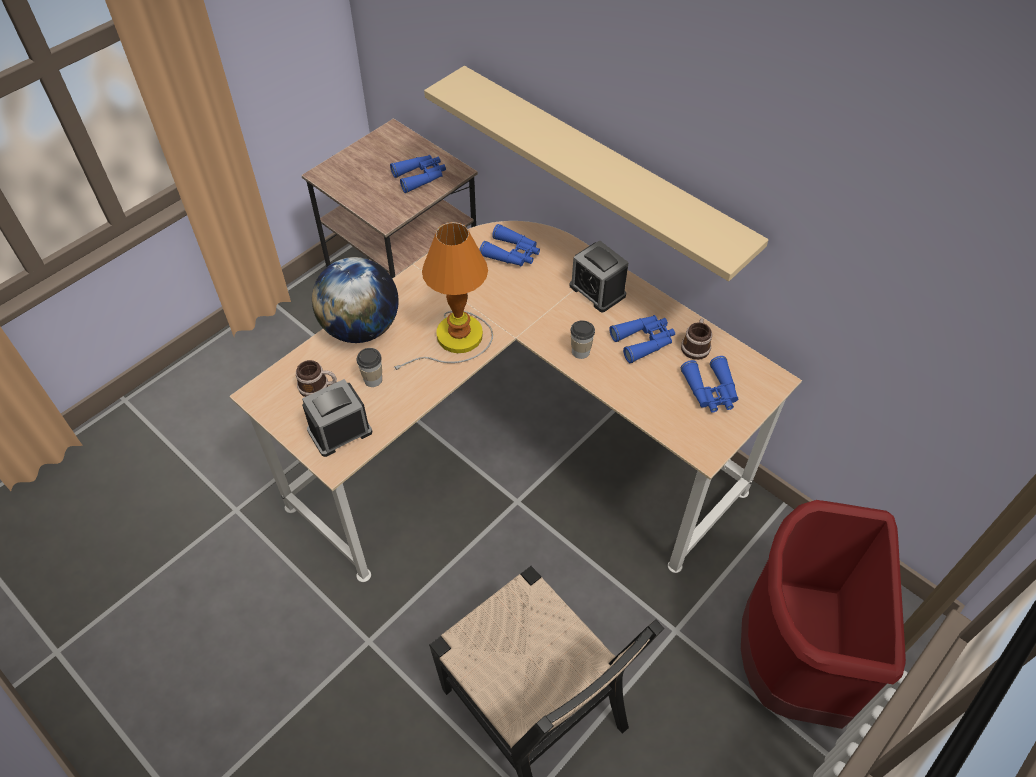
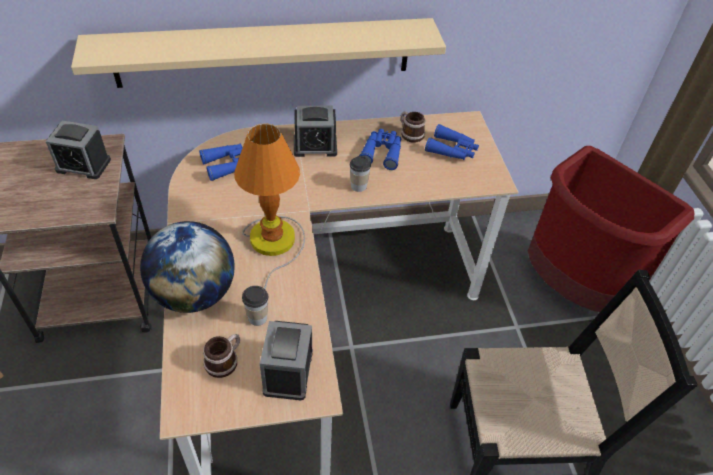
camera: 55 degrees left, 5 degrees down
blue binoculars [390,155,446,193] -> alarm clock [46,121,111,179]

